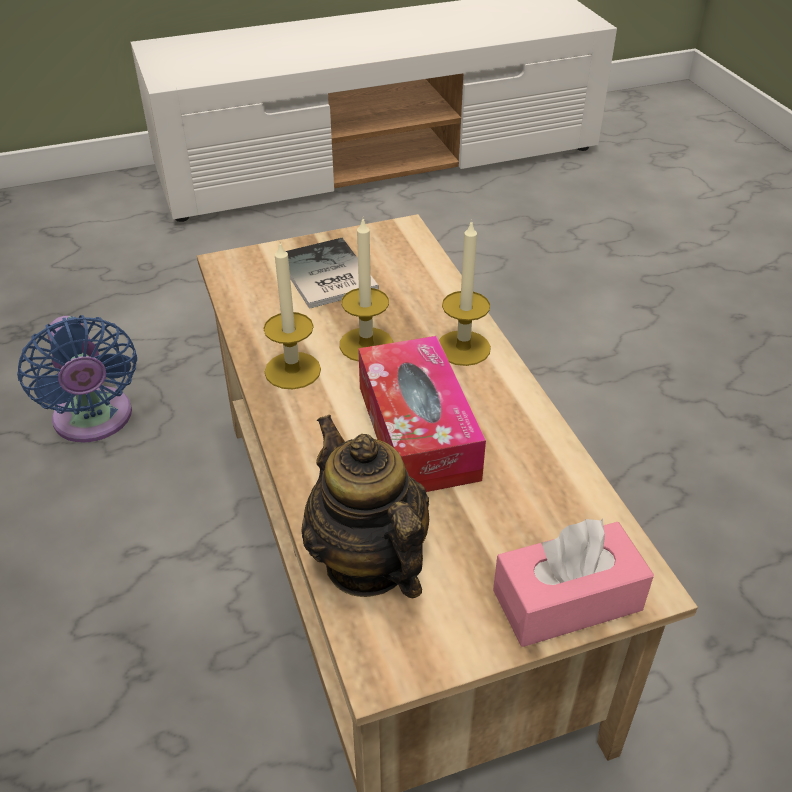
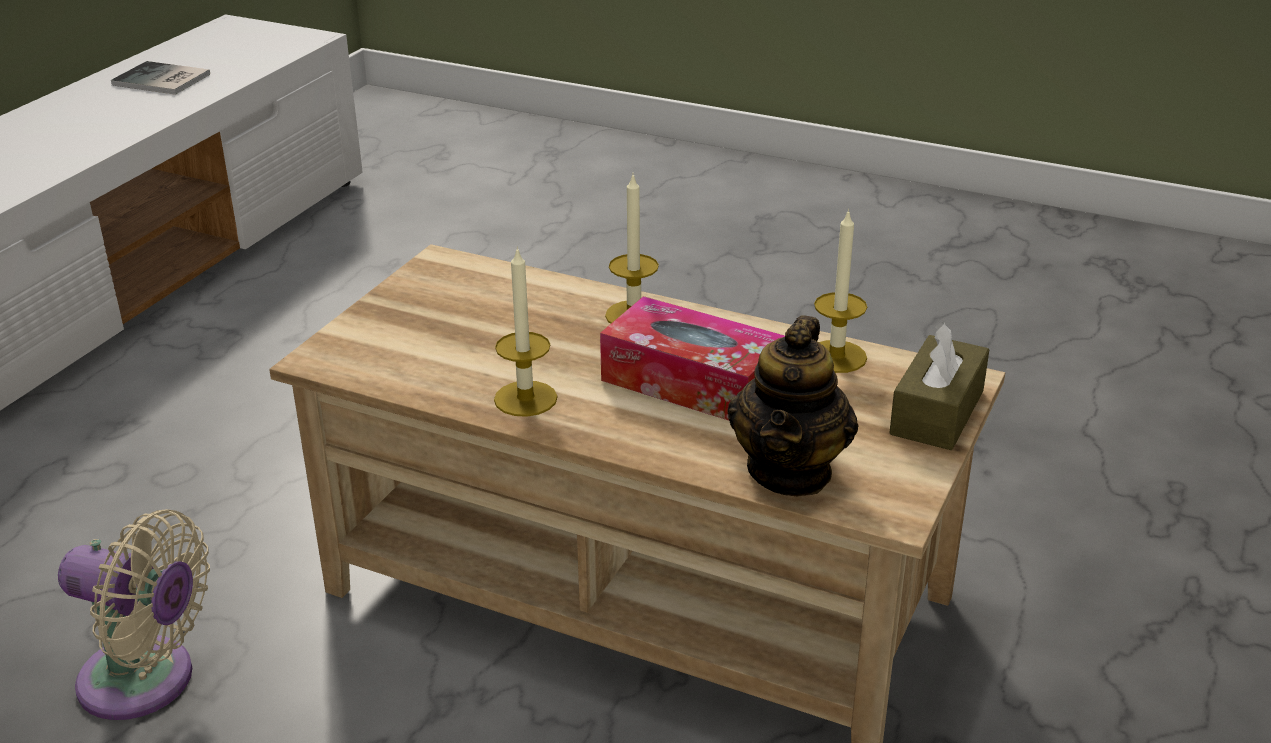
camera: 45 degrees left, 10 degrees down
blue fan [17,315,137,442] -> beige fan [58,509,210,720]
book [286,238,379,309] -> book moved to [111,61,210,95]
teapot [301,415,429,598] -> teapot turned 90 degrees counterclockwise [727,316,859,496]
candle [340,219,393,362] -> candle moved to [814,208,867,373]
pink tissue box [493,518,654,647] -> brown tissue box [889,322,989,450]

